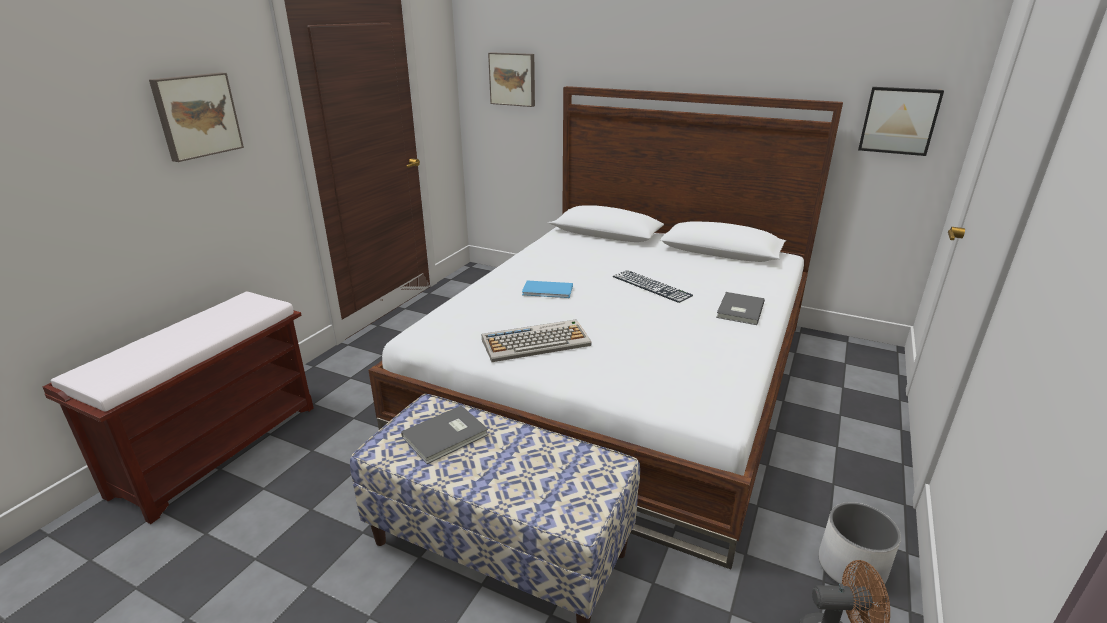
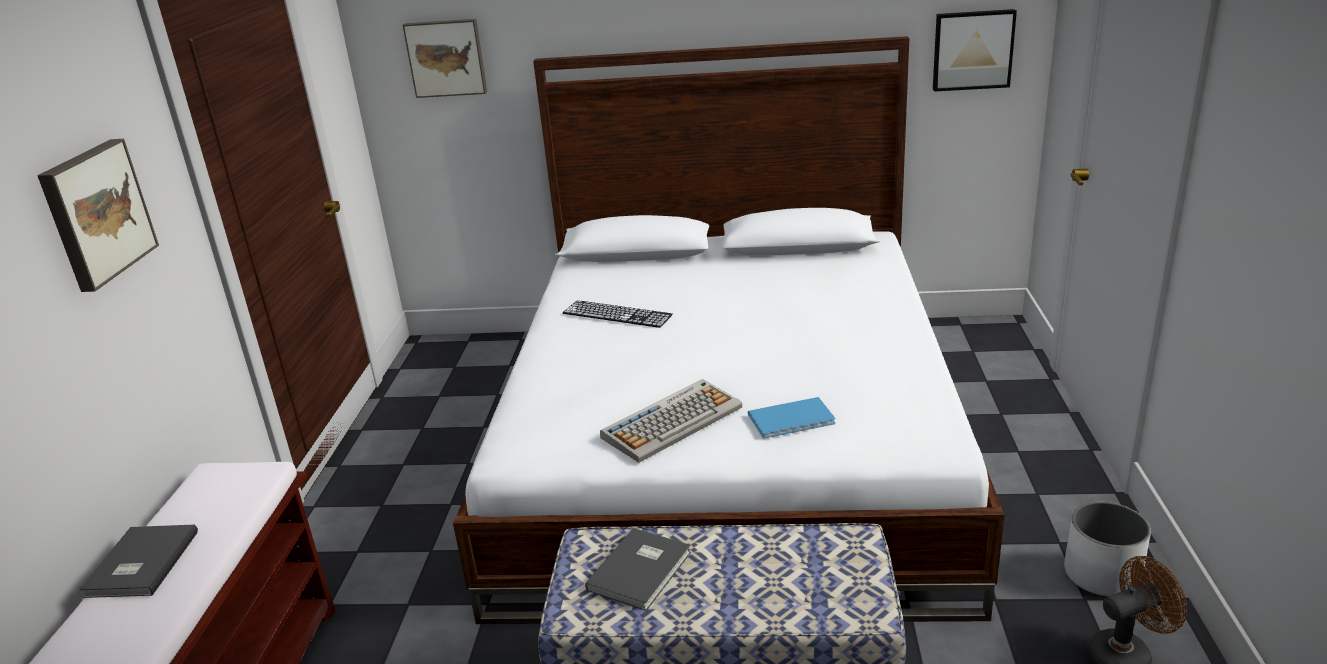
camera: 20 degrees left, 0 degrees up
blue book [522,281,573,298] -> blue book moved to [748,397,836,439]
keyboard [613,270,693,303] -> keyboard moved to [563,300,673,328]
grey book [716,292,765,325] -> grey book moved to [79,524,198,598]

